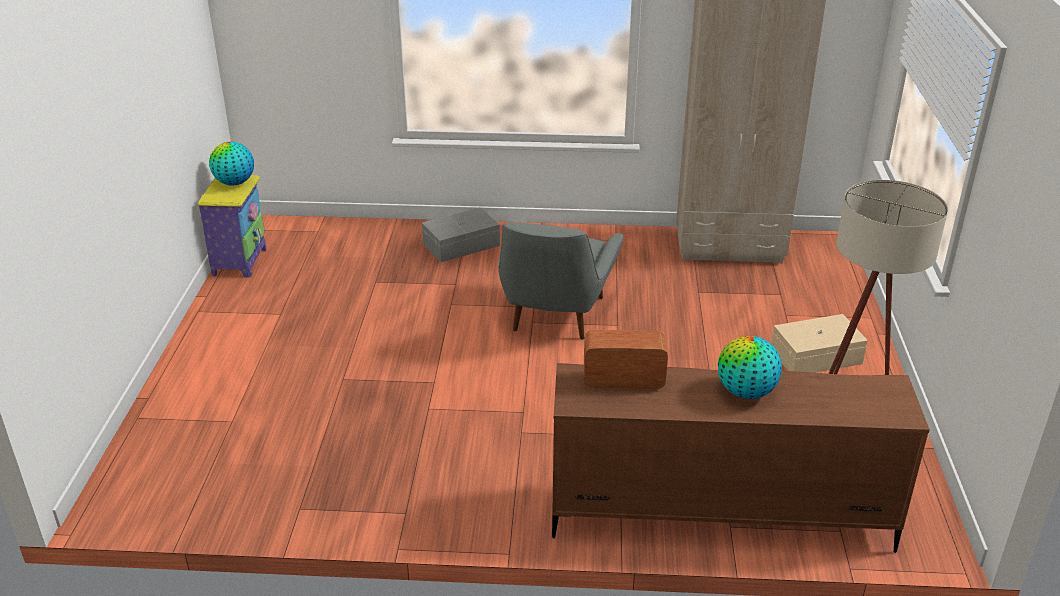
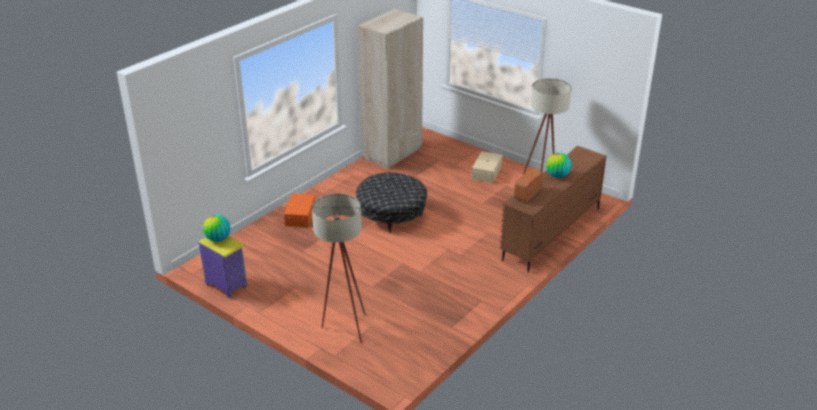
camera: 55 degrees left, 0 degrees up
grey storage box [422,207,500,262] -> orange storage box [284,194,315,227]
grey armchair [498,222,624,340] -> black ottoman [356,172,427,234]
none -> beige floor lamp [312,194,365,343]

